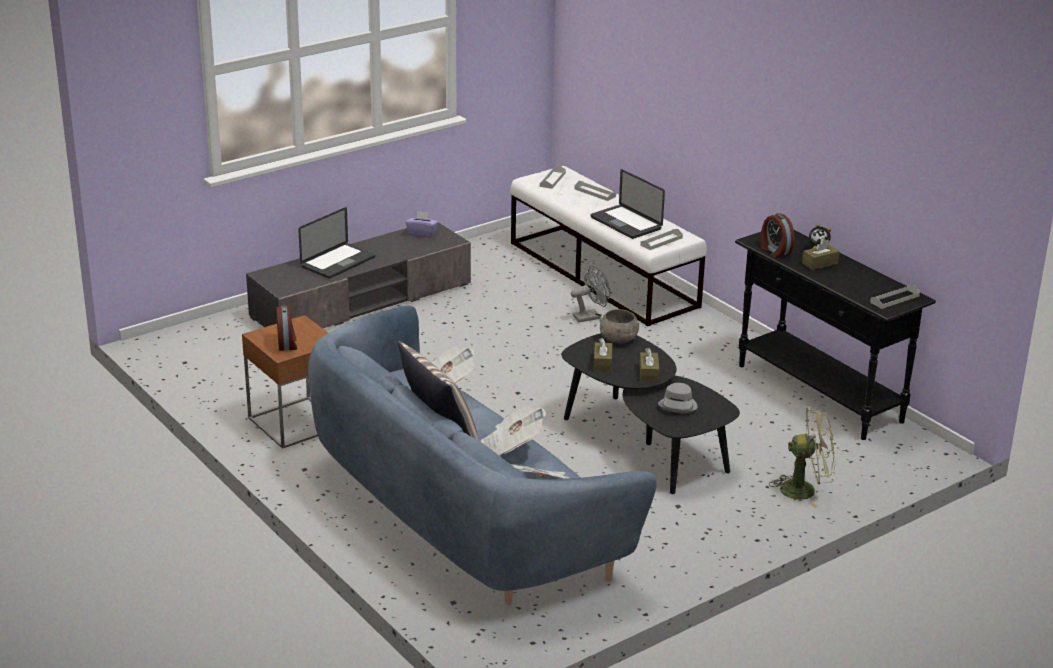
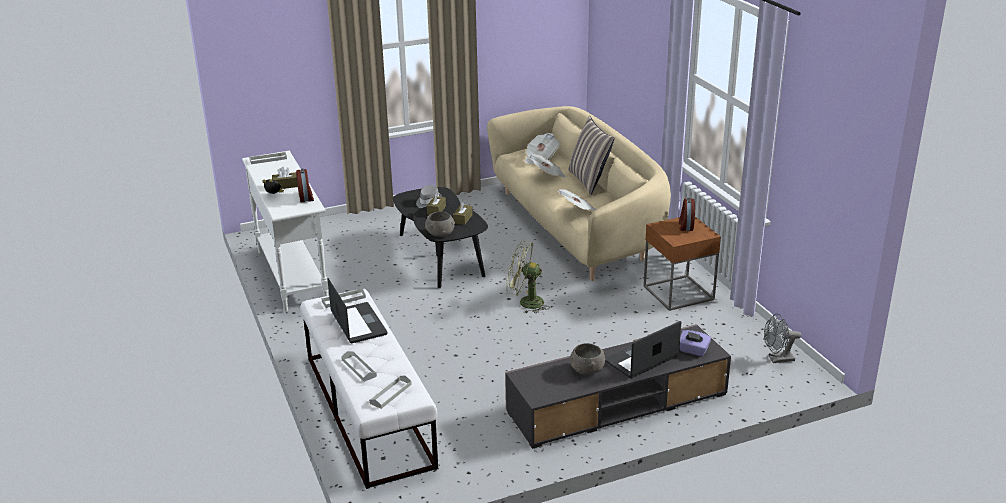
camera: 165 degrees left, 0 degrees up
blue sofa [308,306,657,605] -> beige sofa [487,106,671,281]
purple tissue box [406,211,438,238] -> purple tissue box moved to [680,330,711,356]
grey fan [571,265,610,322] -> grey fan moved to [764,313,801,363]
black console table [735,230,936,440] -> white console table [242,151,328,312]
green fan [769,405,836,508] -> green fan moved to [507,240,550,314]
none -> grey bowl [570,343,605,375]

